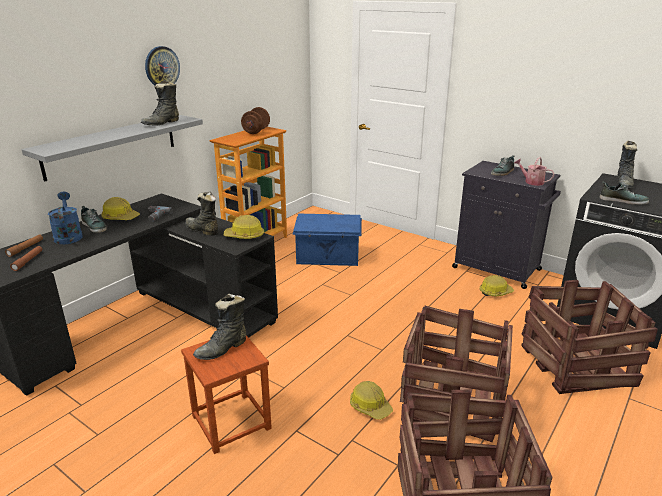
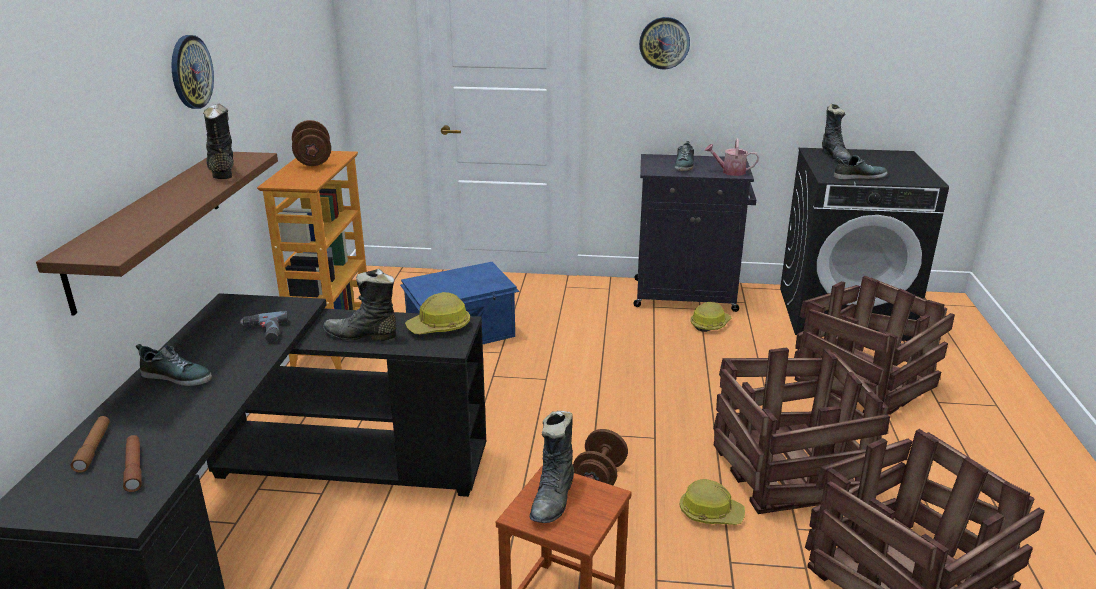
camera: 30 degrees left, 0 degrees up
grey shelf [21,115,203,182] -> brown shelf [36,152,278,316]
blue watering can [48,192,83,244] -> none
hard hat [101,197,140,220] -> none
black boot [140,80,179,126] -> black boot turned 150 degrees clockwise [203,104,234,179]
none -> brown dumbbell [573,429,628,485]
none -> wall clock [639,17,690,69]

